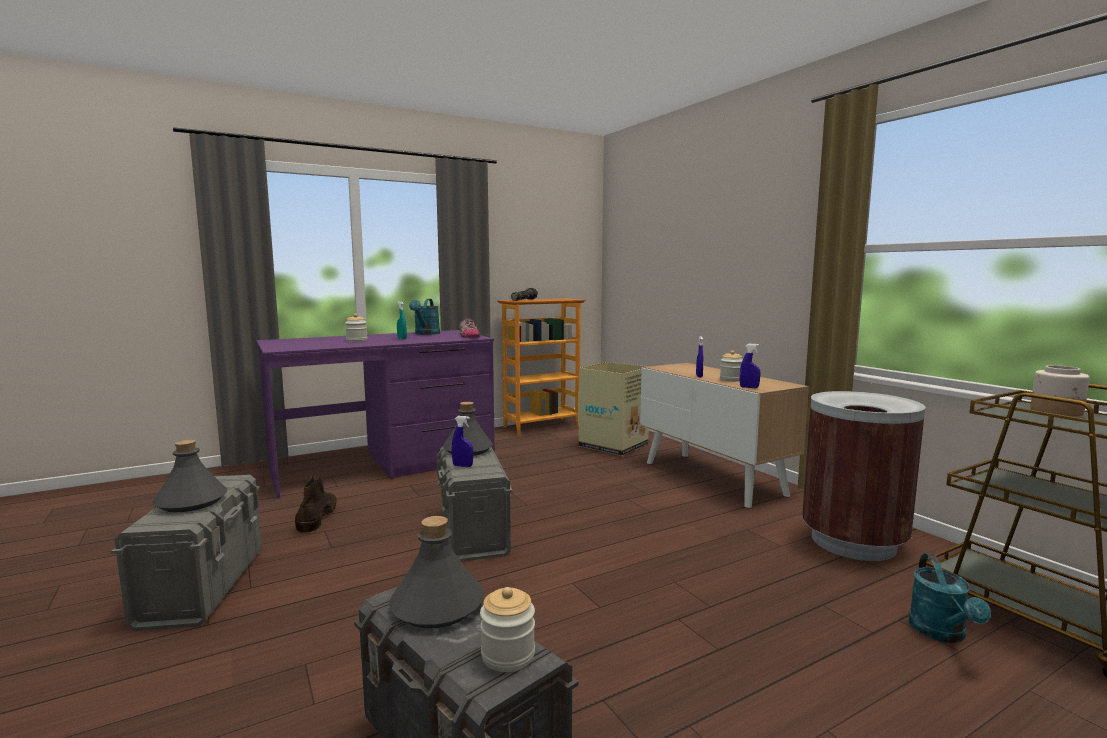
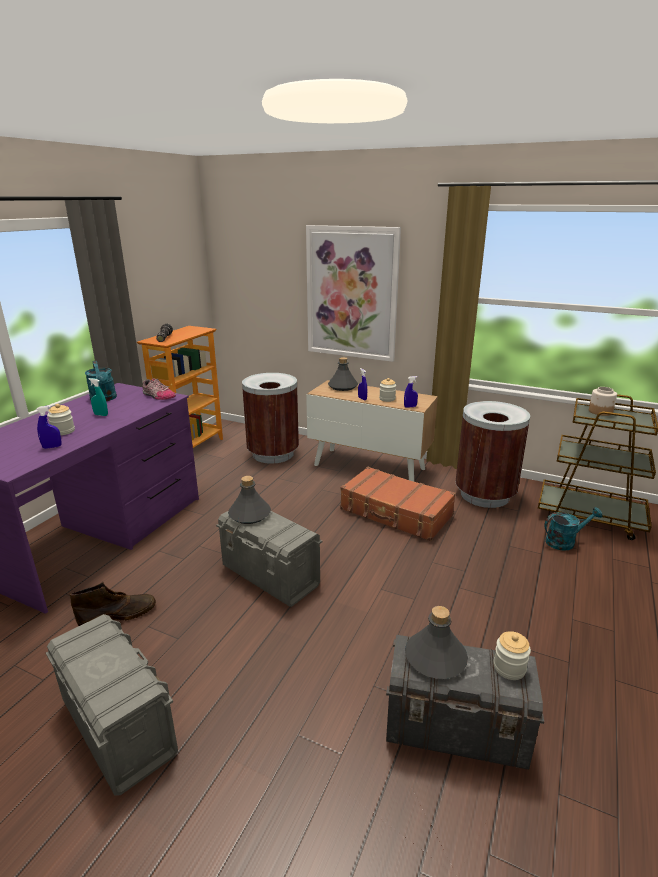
camera: 35 degrees left, 15 degrees up
grey bottle [152,440,227,512] -> grey bottle moved to [328,357,358,391]
brown boot [295,475,336,533] -> brown boot turned 105 degrees clockwise [70,582,156,626]
blue spray bottle [452,416,473,467] -> blue spray bottle moved to [36,406,62,449]
cardboard box [578,362,649,456] -> brown trash can [242,373,299,464]
turquoise watering can [909,553,991,643] -> turquoise watering can turned 75 degrees counterclockwise [544,507,603,551]
none -> picture [306,225,401,362]
none -> brown suitcase [340,467,456,541]

